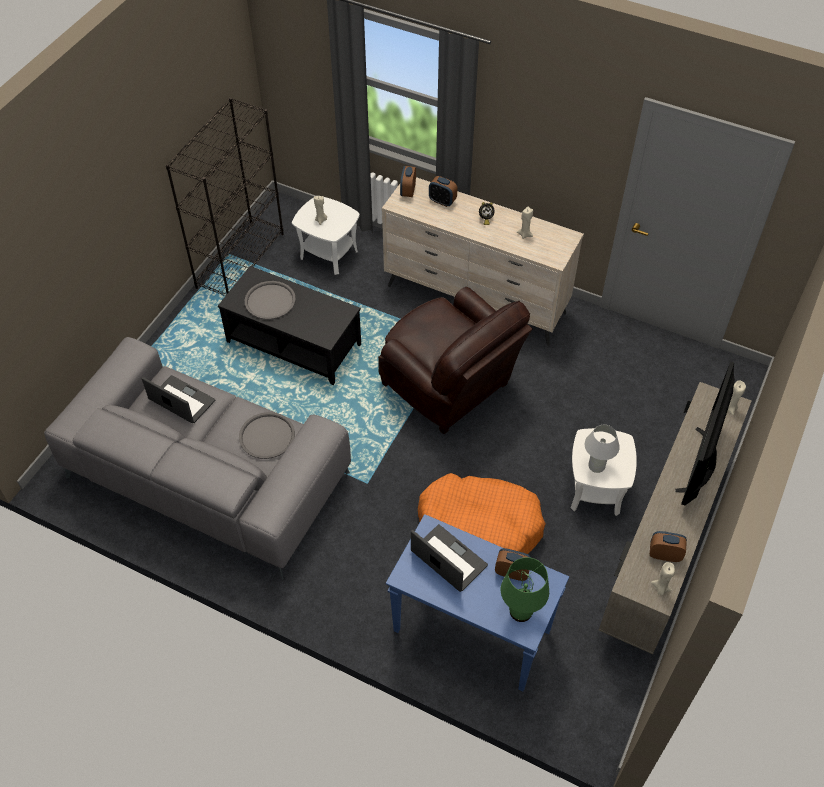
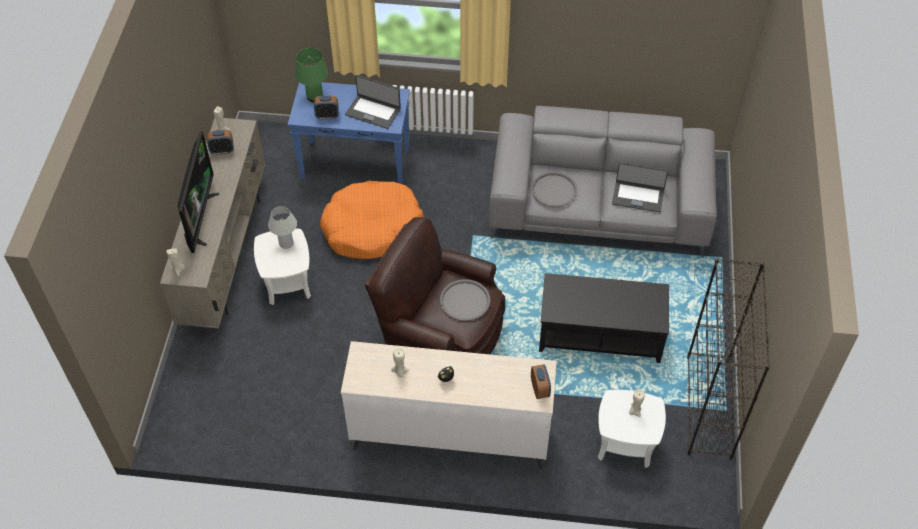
camera: 160 degrees right, 0 degrees up
grey tray [245,281,296,320] -> grey tray moved to [440,279,490,321]
alarm clock [429,176,457,207] -> none

